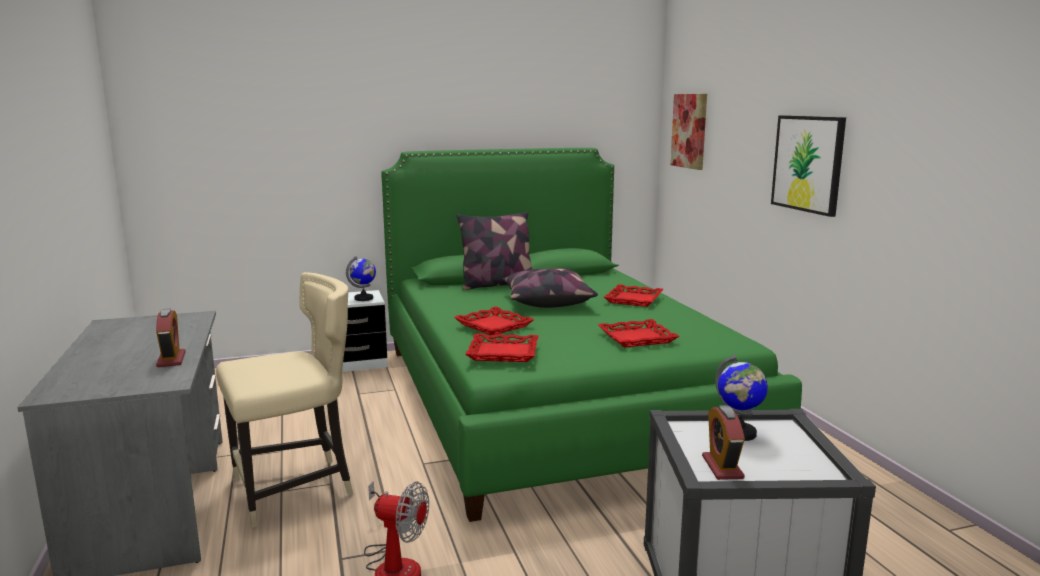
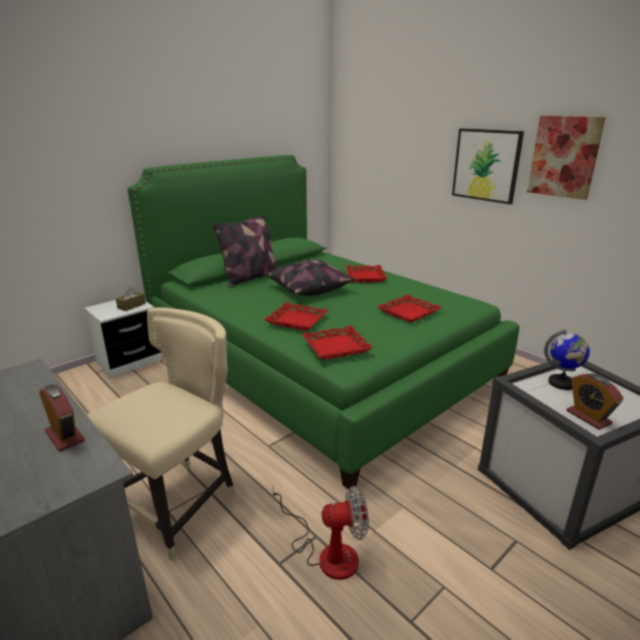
camera: 25 degrees left, 10 degrees up
globe [346,256,376,301] -> brown tissue box [116,287,146,311]
picture [670,94,707,170] -> picture moved to [527,116,606,200]

